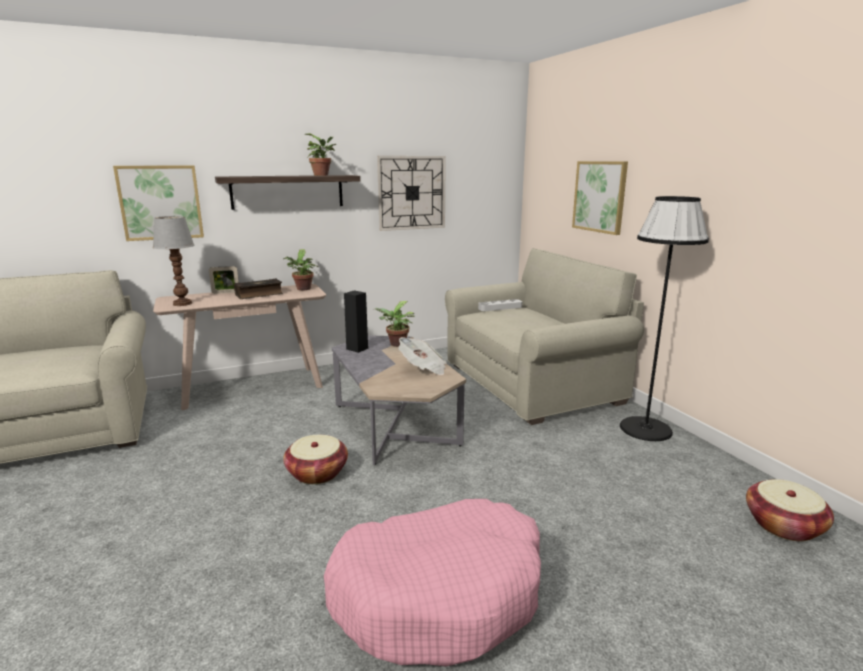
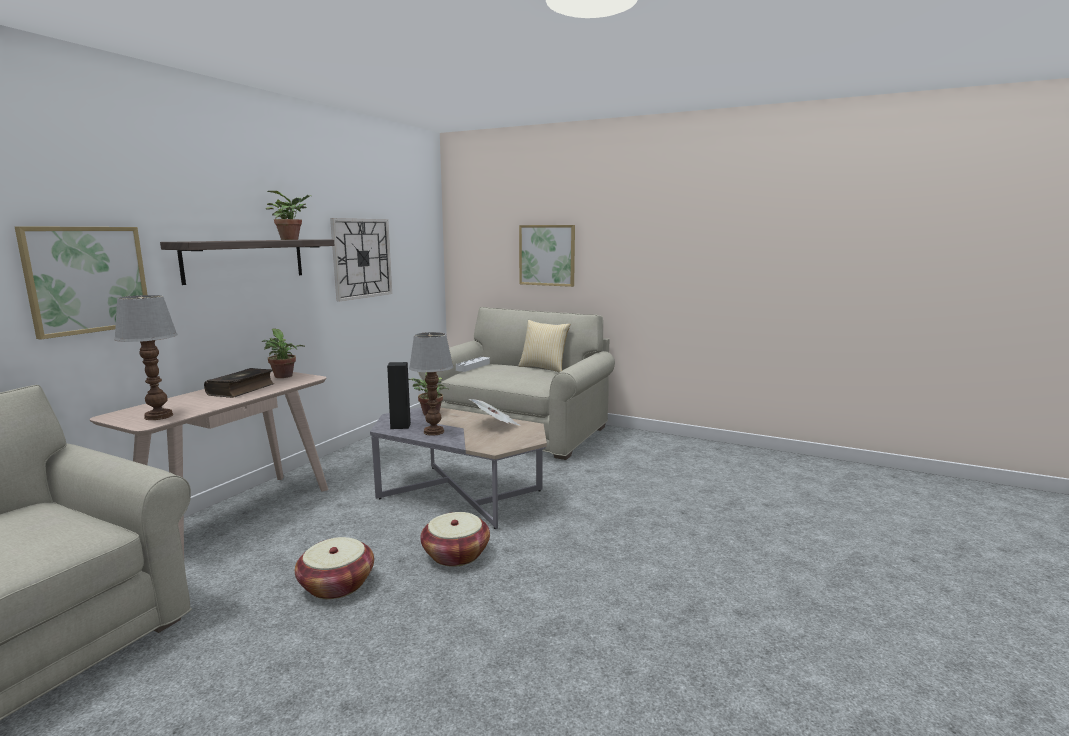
camera: 40 degrees left, 5 degrees down
picture frame [209,266,239,294] -> none
pink dog bed [324,499,541,667] -> none
black floor lamp [620,196,709,441] -> none
basket [746,479,834,541] -> basket moved to [295,537,374,599]
none -> table lamp [409,332,454,436]
none -> pillow [519,320,571,372]

